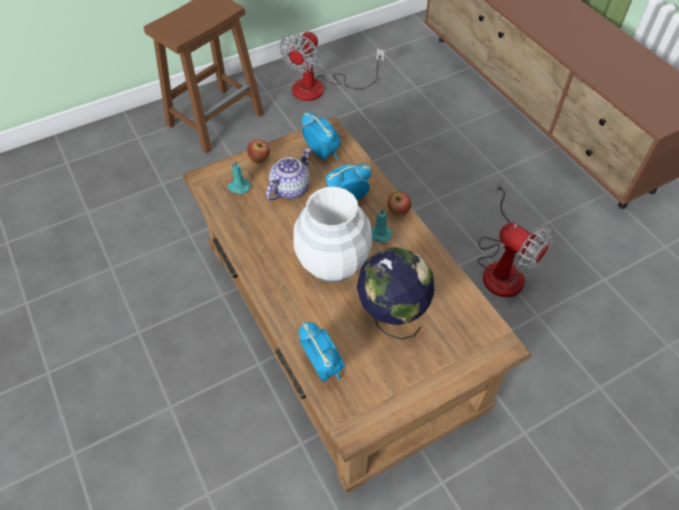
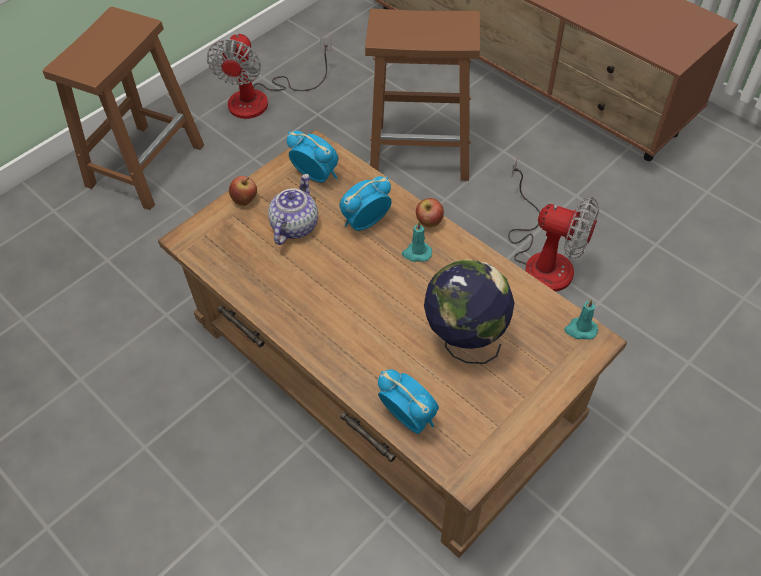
camera: 15 degrees left, 0 degrees up
turquoise candle [227,159,251,194] -> turquoise candle moved to [564,299,598,340]
white vase [293,187,372,282] -> none
none -> brown stool [365,9,480,181]

